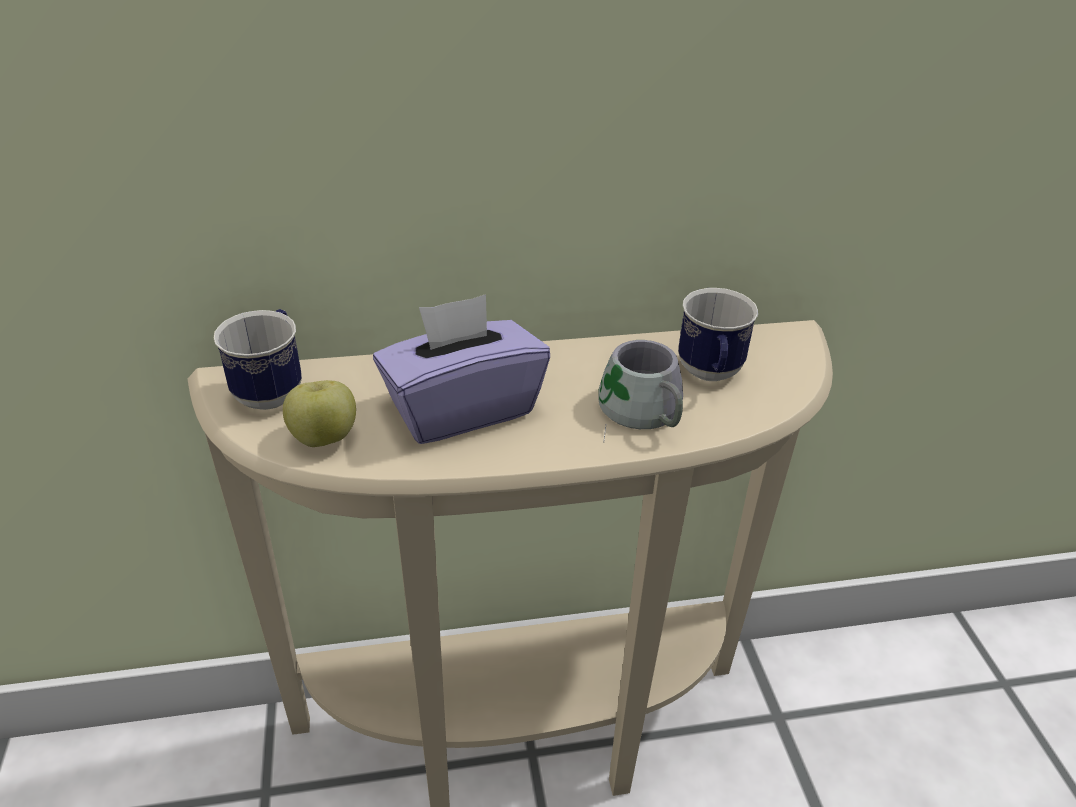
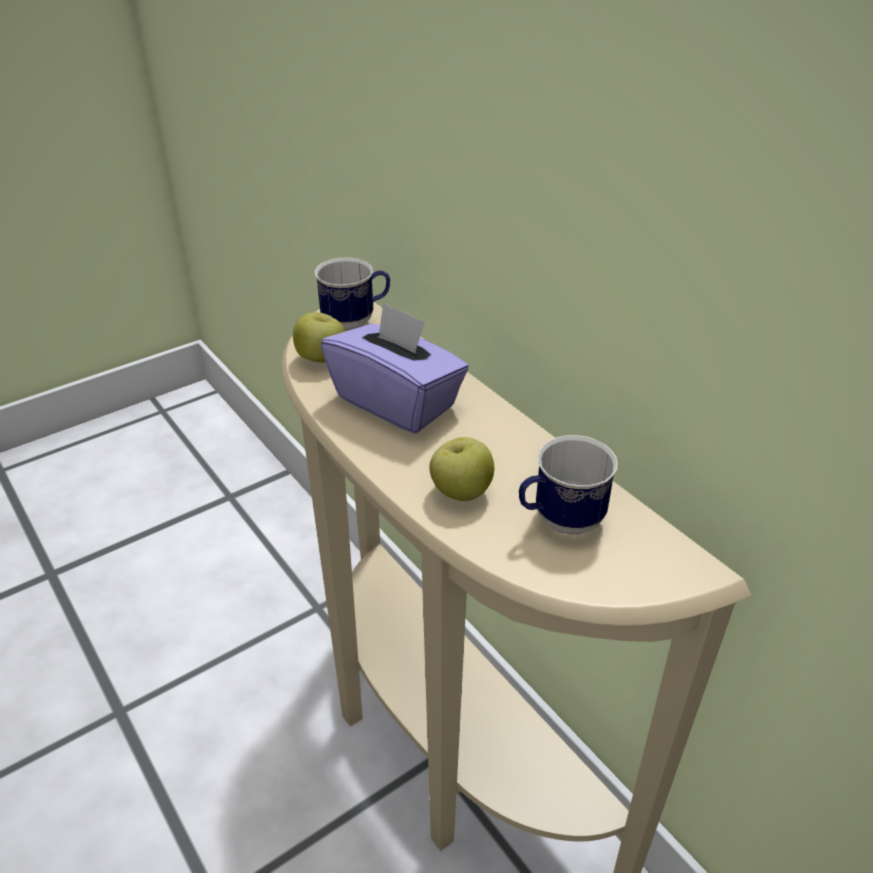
camera: 65 degrees right, 0 degrees up
grey mug [598,340,683,443] -> apple [430,437,494,501]

